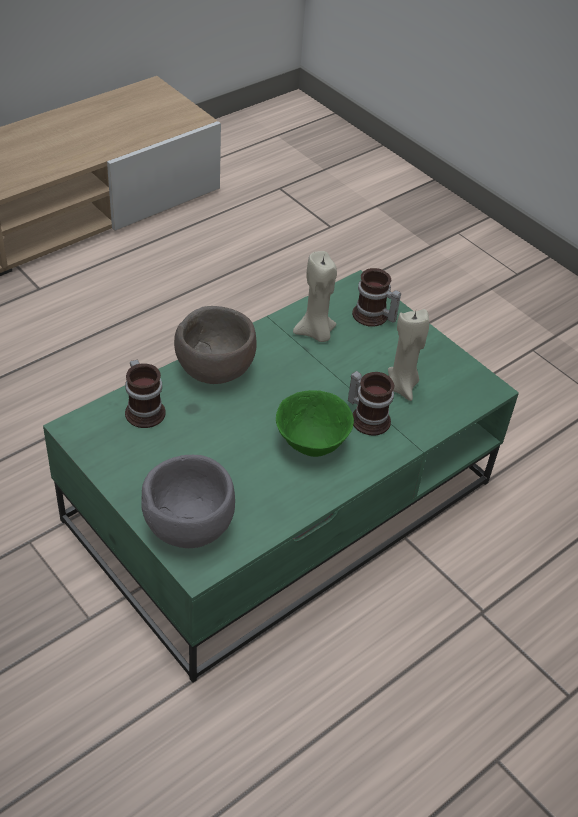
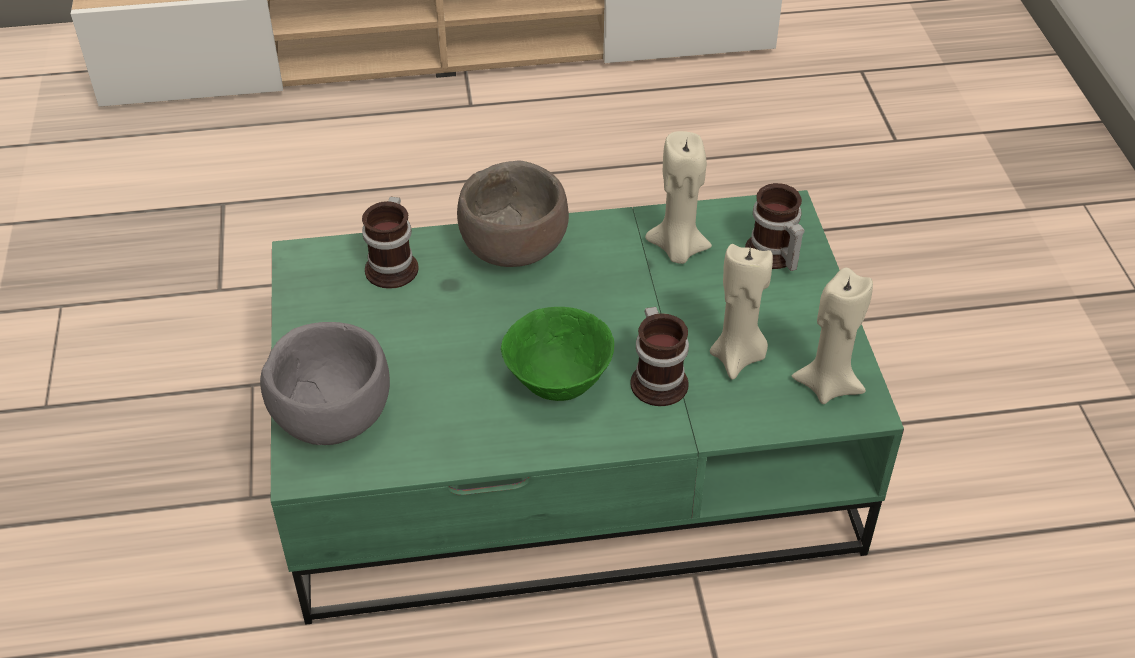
camera: 35 degrees right, 0 degrees up
none -> beige candle [792,268,873,404]

